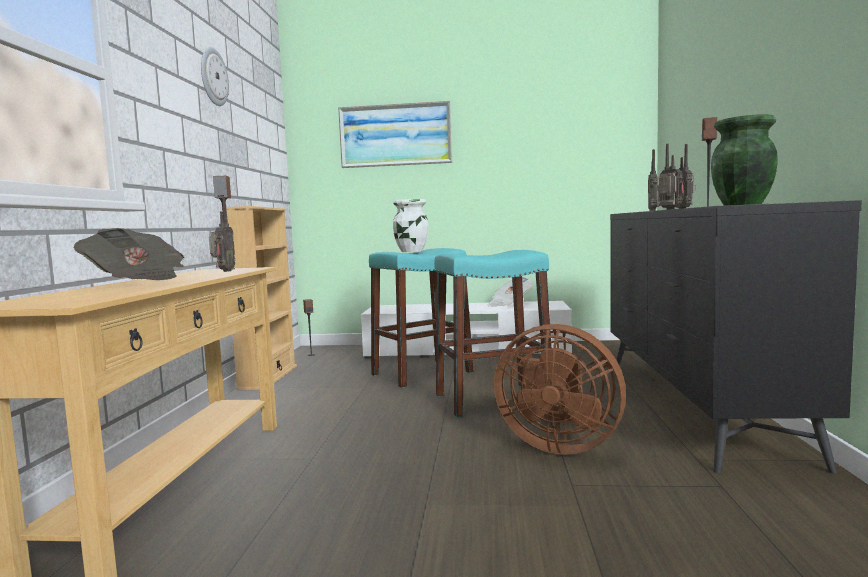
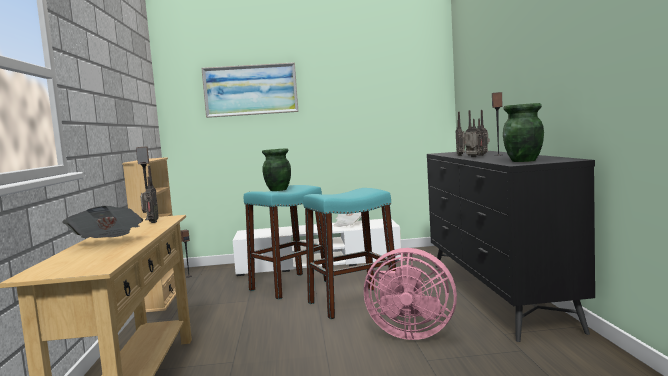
camera: 10 degrees left, 0 degrees up
wall clock [201,47,229,106] -> none
white vase [393,199,429,252] -> green vase [262,149,291,191]
brown fan [494,324,626,455] -> pink fan [364,248,457,340]

